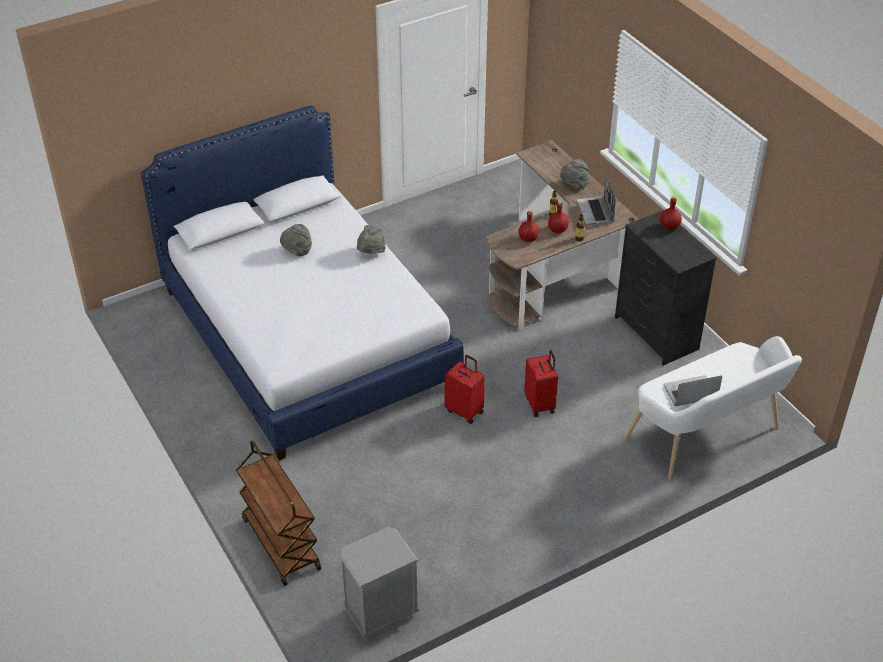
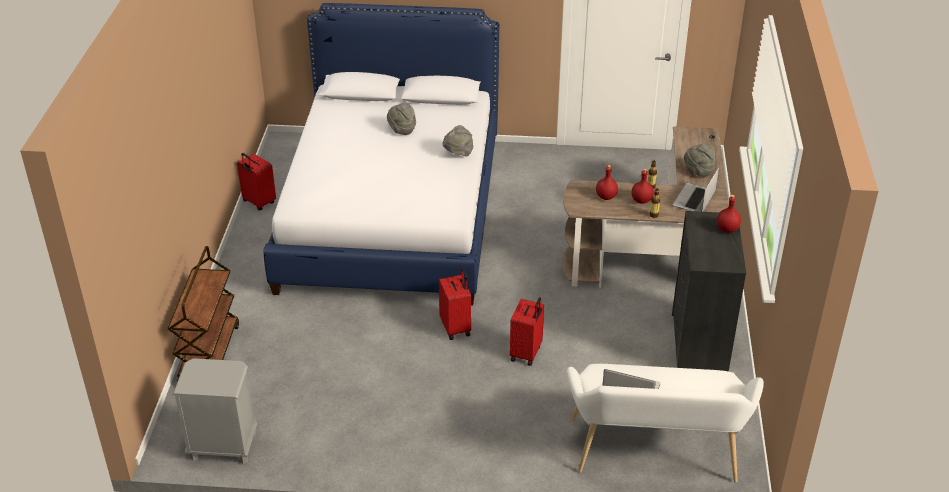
camera: 35 degrees right, 5 degrees down
none -> red suitcase [237,153,276,210]

